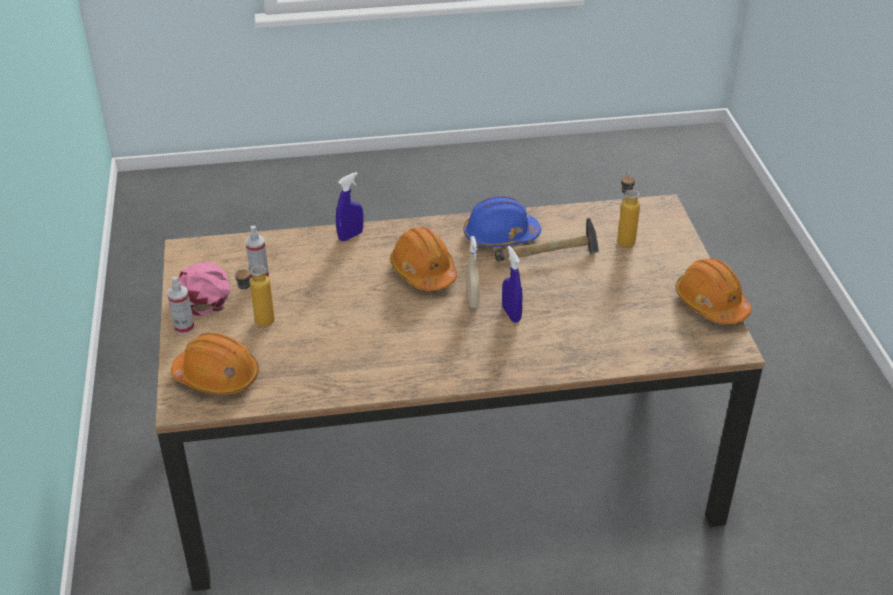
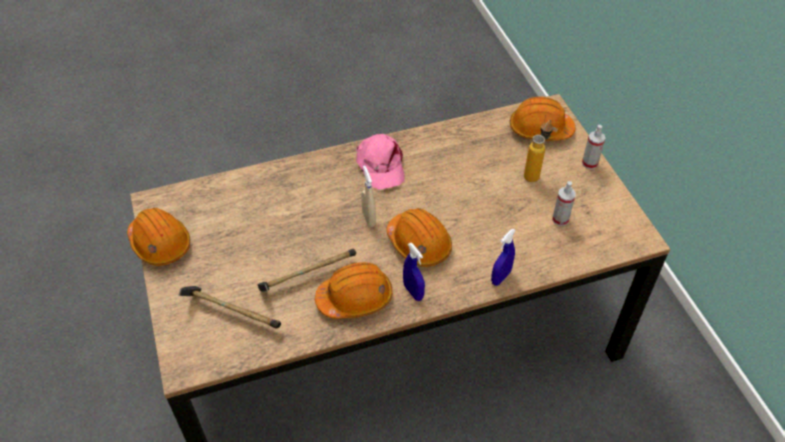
camera: 170 degrees right, 10 degrees up
pink cap [178,261,231,316] -> pink cap moved to [356,134,404,190]
blue hard hat [464,196,541,247] -> orange hard hat [315,262,393,319]
blue spray bottle [502,246,523,323] -> blue spray bottle moved to [403,243,425,301]
bottle [617,171,640,248] -> hammer [179,286,281,329]

